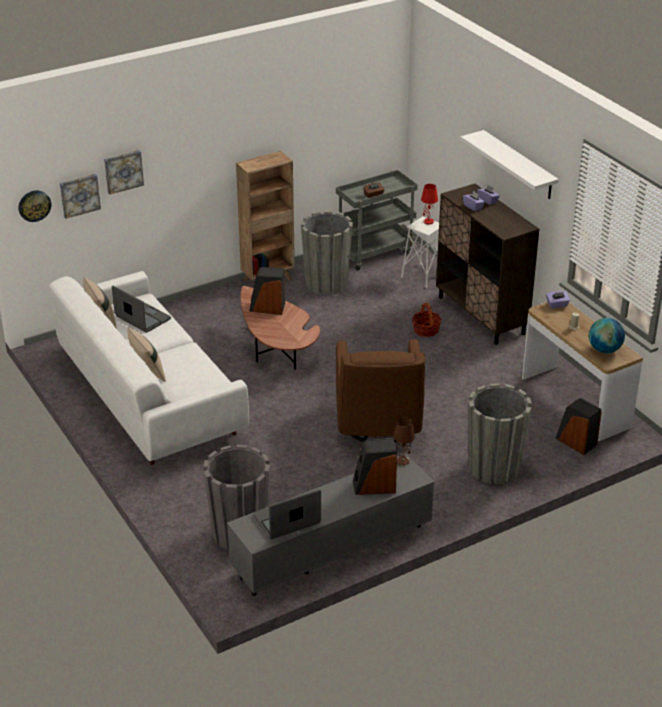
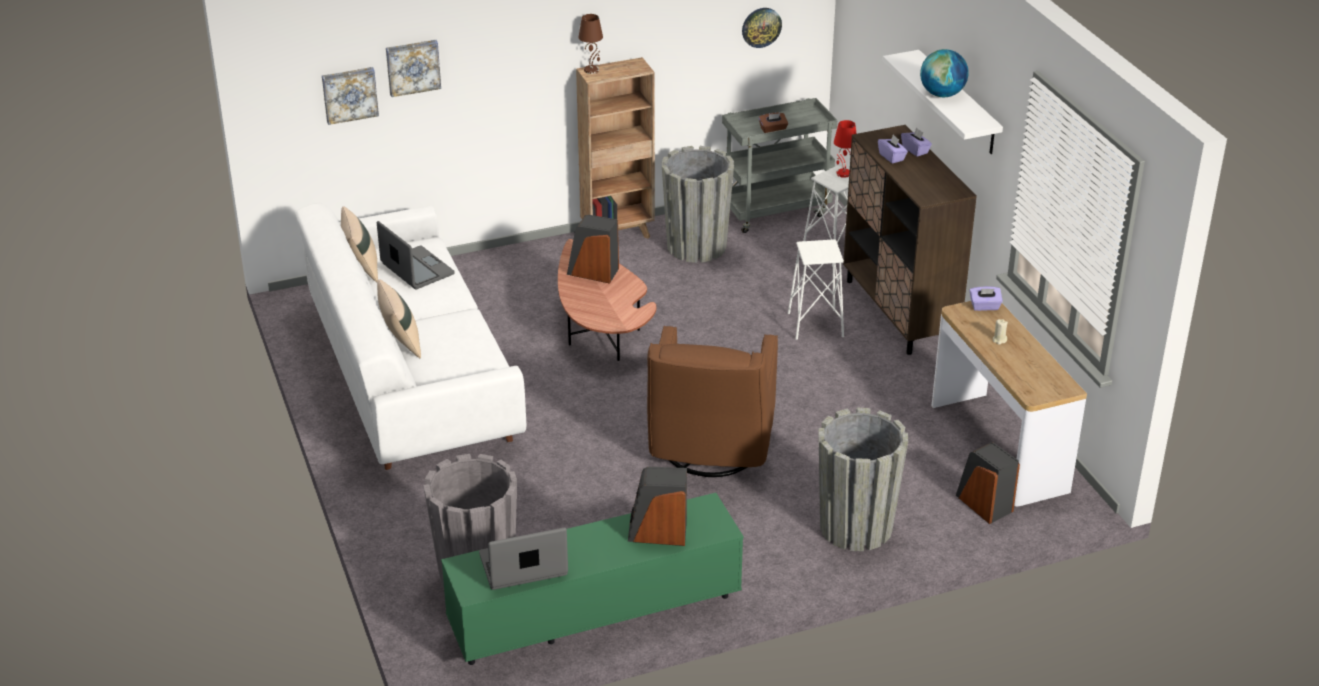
camera: 10 degrees right, 0 degrees up
wall clock [19,190,51,222] -> wall clock moved to [742,8,782,48]
grey tv stand [227,454,434,596] -> green tv stand [441,493,743,665]
brown table lamp [393,417,415,466] -> brown table lamp moved to [578,14,603,74]
basket [412,302,442,337] -> white stool [788,239,844,340]
globe [589,318,625,353] -> globe moved to [920,49,969,97]

